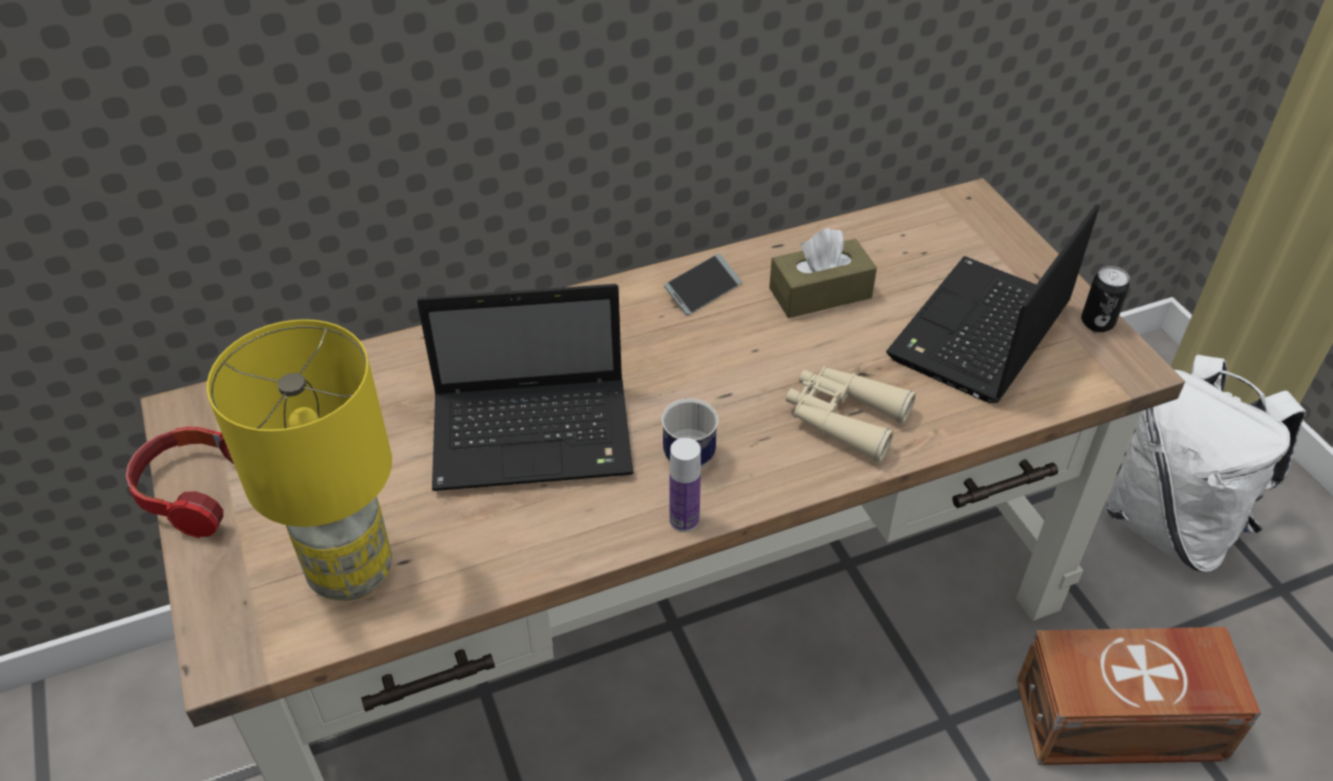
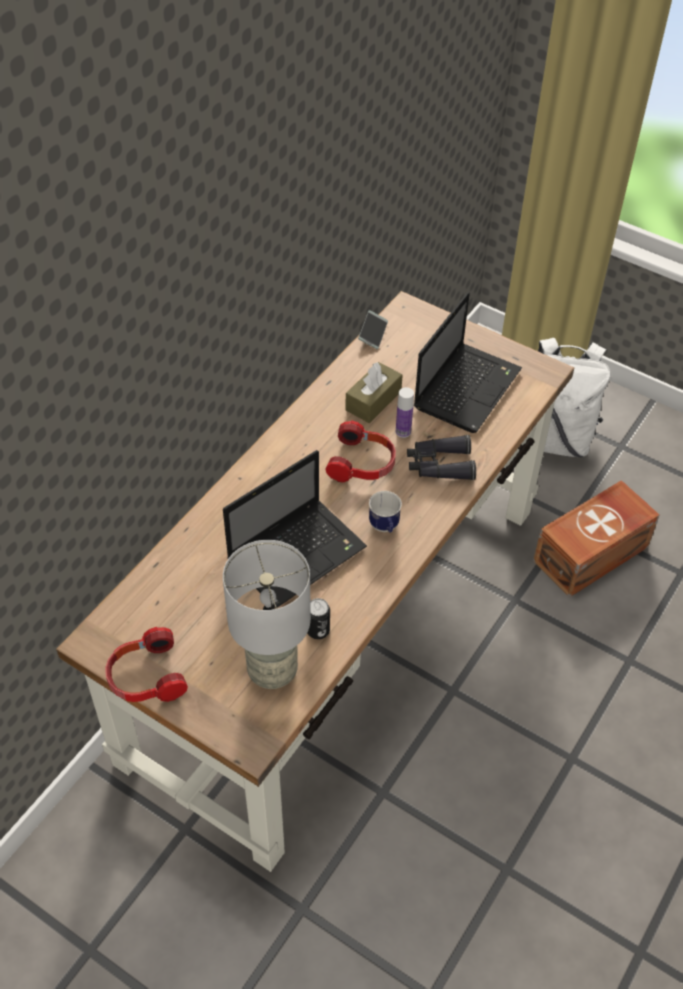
camera: 35 degrees left, 5 degrees up
yellow table lamp [207,319,392,601] -> grey table lamp [223,540,311,689]
phone [664,254,742,315] -> phone moved to [358,310,388,349]
bottle [669,438,701,532] -> bottle moved to [396,387,414,438]
beige binoculars [786,366,916,462] -> black binoculars [407,435,476,480]
laptop [886,204,1099,403] -> laptop turned 150 degrees counterclockwise [414,292,522,433]
can [1081,266,1130,332] -> can moved to [307,598,330,639]
none -> headphones [325,420,396,482]

